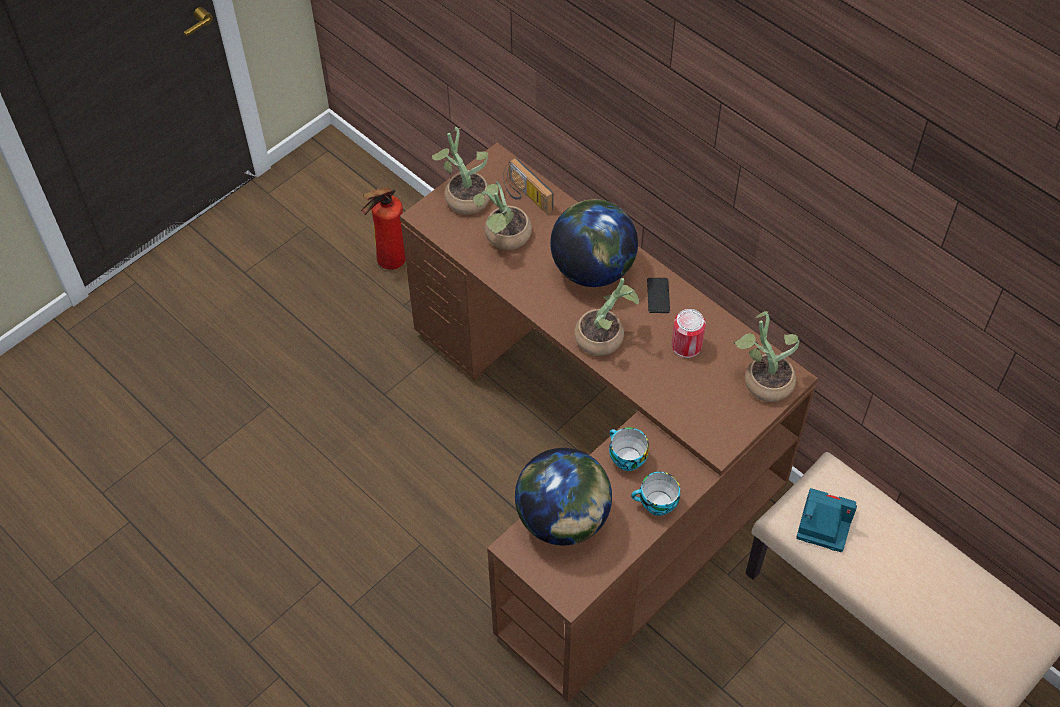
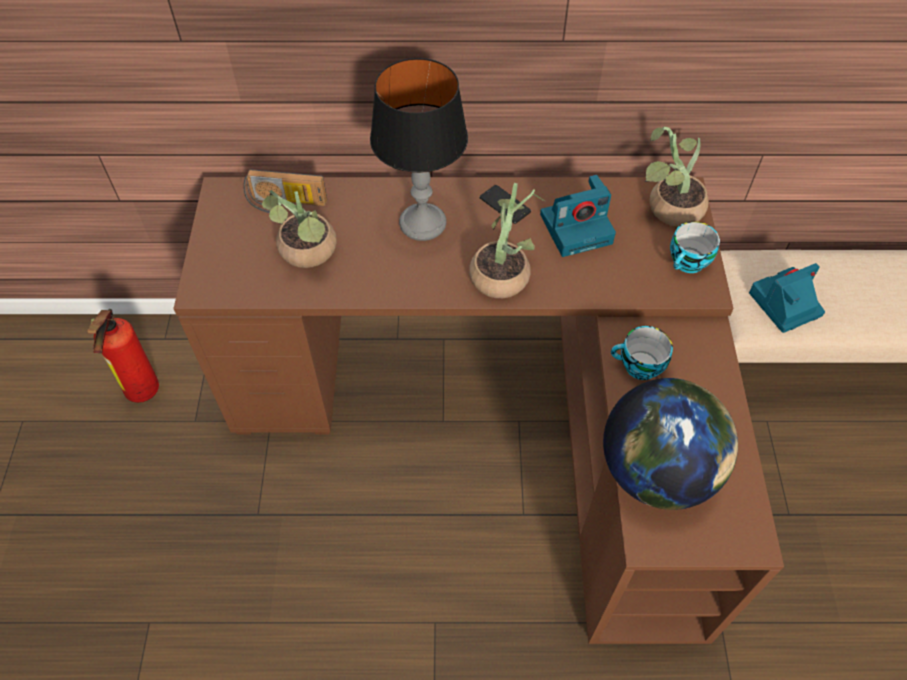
camera: 45 degrees left, 0 degrees up
potted plant [431,127,490,215] -> none
globe [550,199,638,287] -> table lamp [370,58,468,241]
cup [631,472,680,516] -> cup moved to [670,221,720,273]
can [671,309,706,358] -> camera [540,175,616,257]

